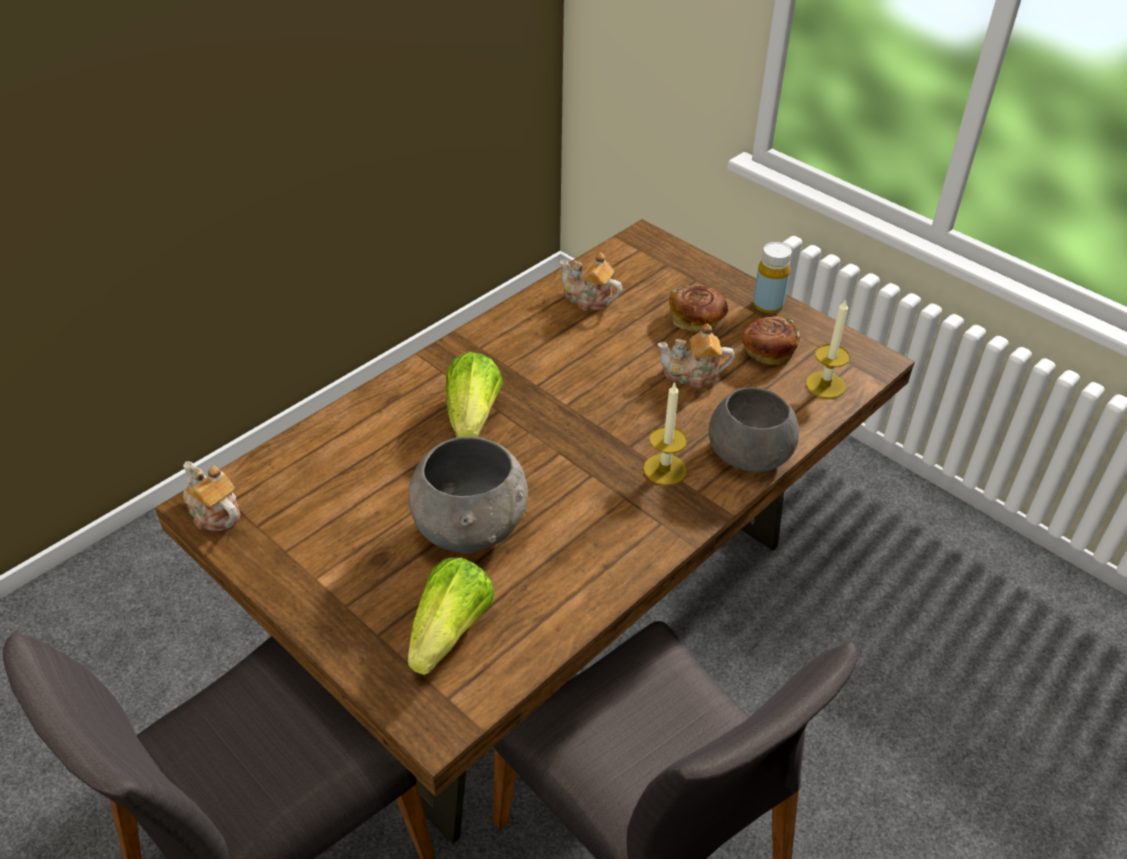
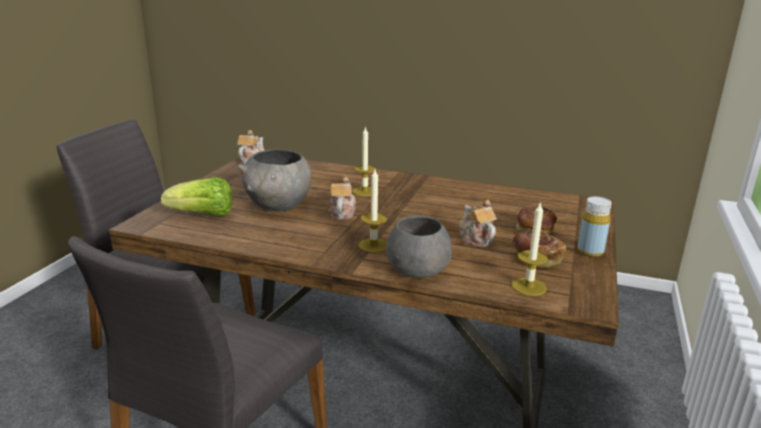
camera: 65 degrees right, 20 degrees down
lettuce [445,352,503,438] -> candle [352,126,376,196]
teapot [560,252,622,311] -> teapot moved to [328,177,356,220]

